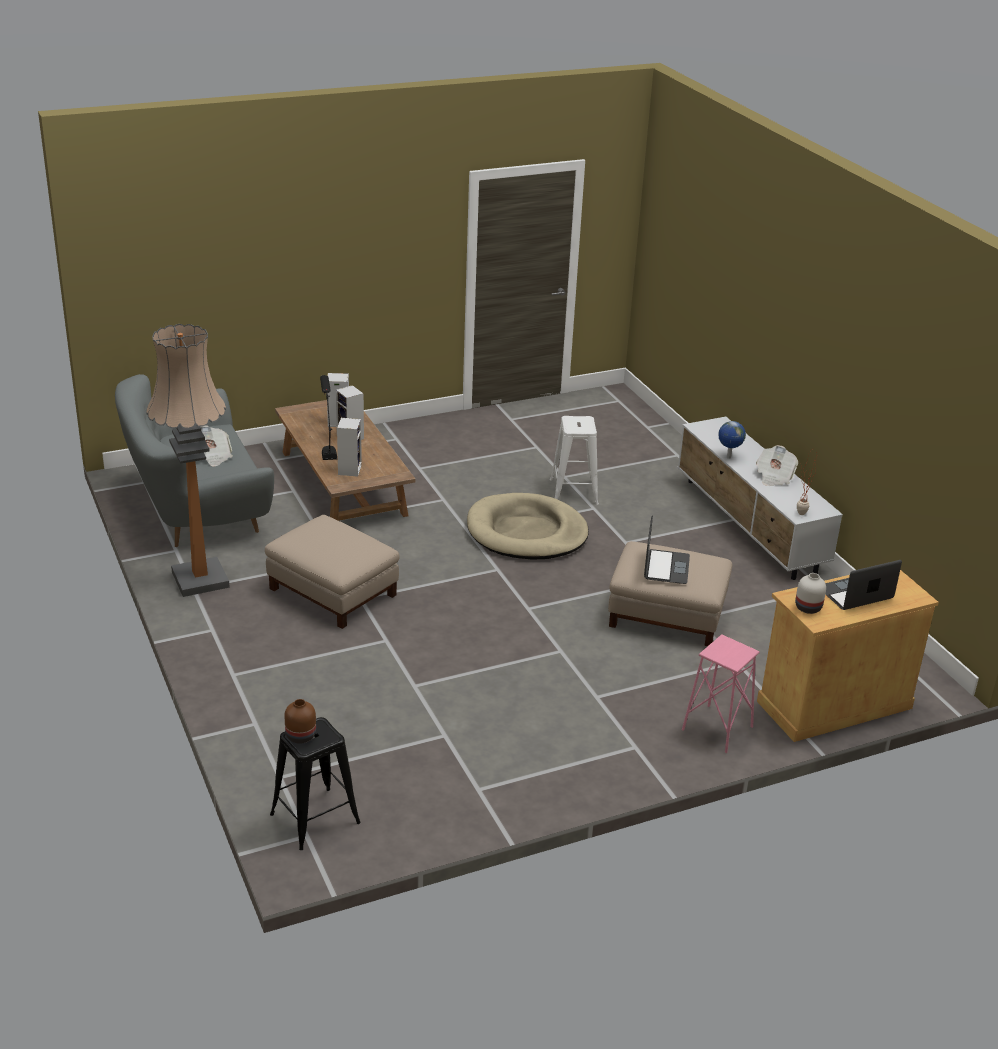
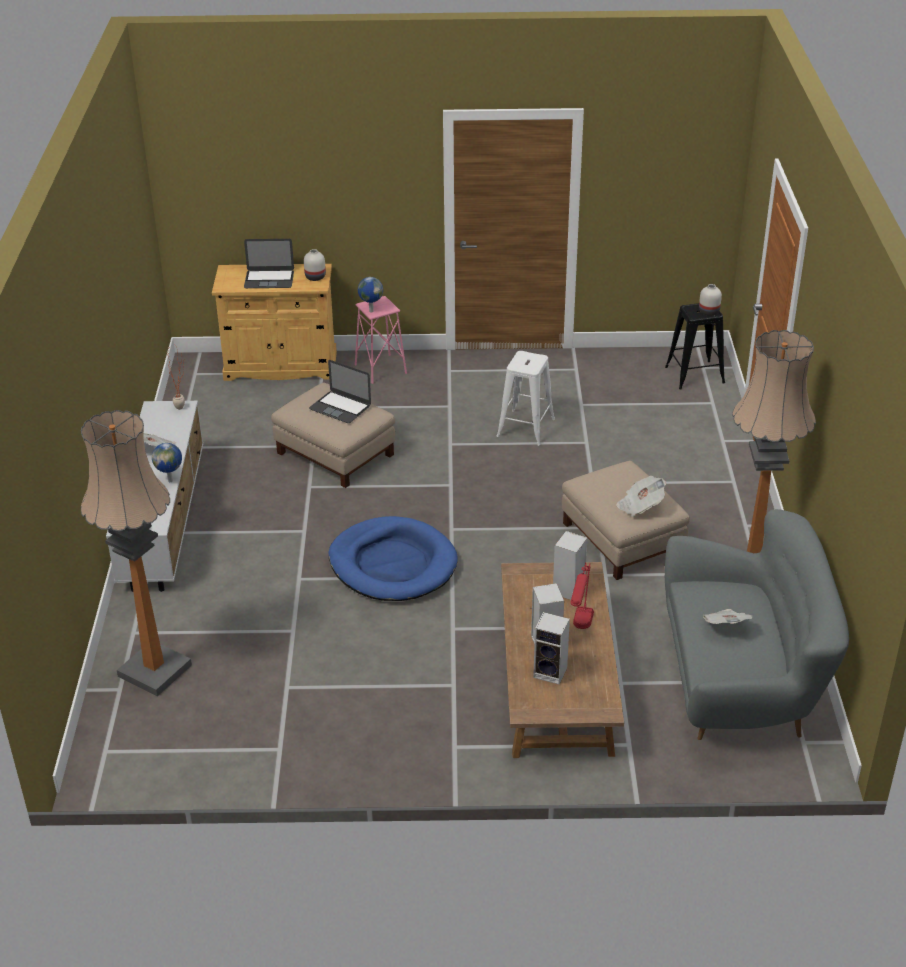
camera: 155 degrees left, 5 degrees up
brown vase [285,699,316,744] -> white vase [699,284,722,316]
black table lamp [320,375,337,460] -> red table lamp [571,562,594,629]
beige dog bed [467,493,589,560] -> blue dog bed [329,516,458,601]
white stool [550,416,599,505] -> white stool moved to [497,351,555,446]
laptop [644,515,690,584] -> laptop turned 90 degrees counterclockwise [309,360,371,423]
none -> floor lamp [81,410,192,696]
none -> globe [358,277,383,312]
none -> newspaper [616,476,666,517]

